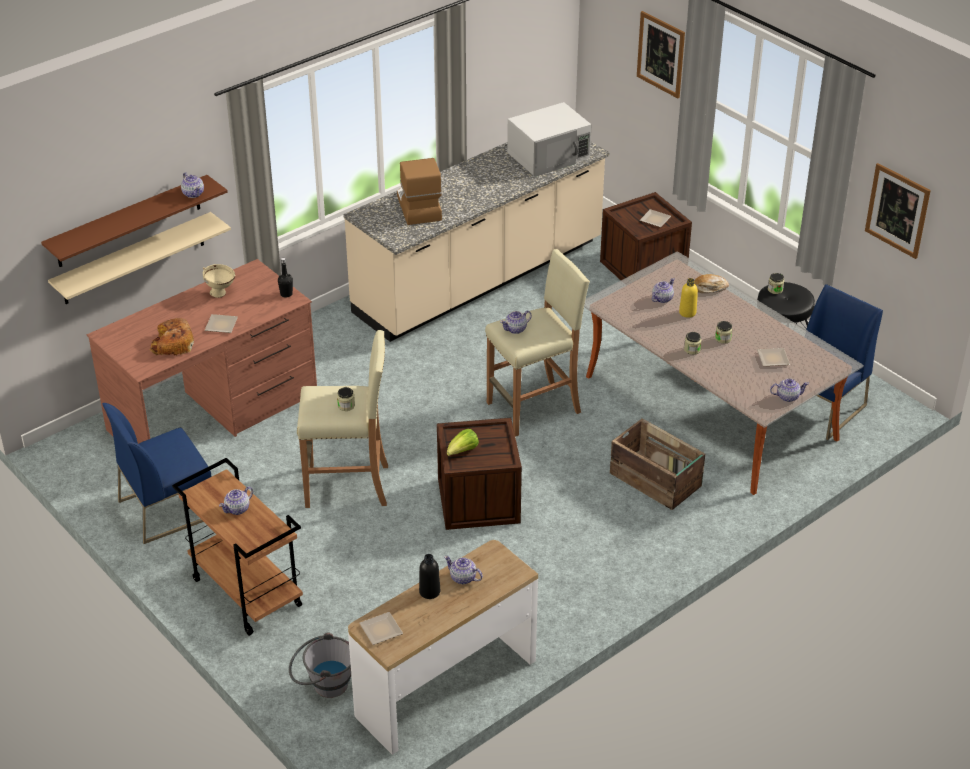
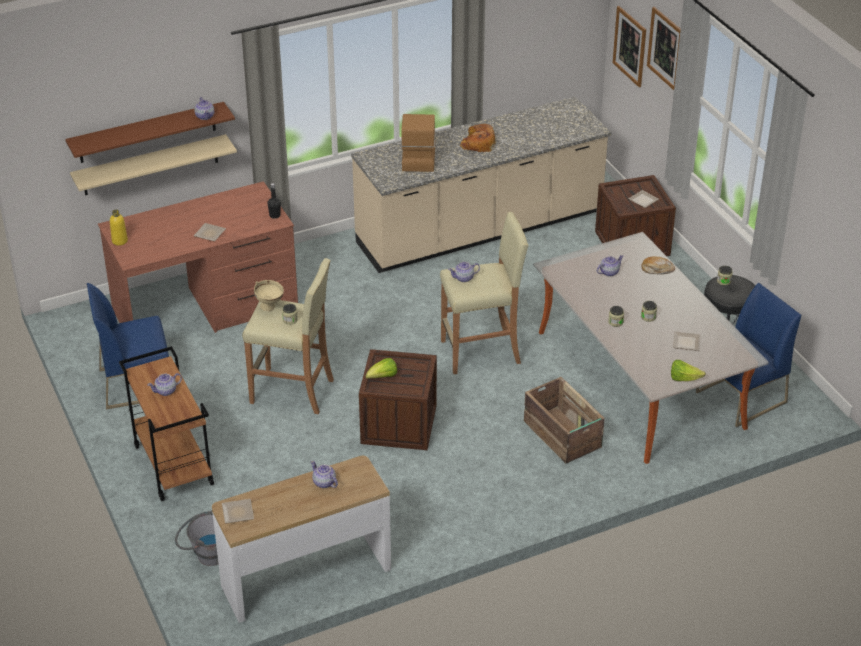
camera: 15 degrees right, 0 degrees up
bread [150,318,194,355] -> bread moved to [460,124,495,152]
beige bowl [203,264,236,298] -> beige bowl moved to [254,280,284,311]
black bottle [419,554,440,599] -> none
white microwave [507,102,592,177] -> none
yellow bottle [679,278,698,318] -> yellow bottle moved to [110,210,128,246]
teapot [770,378,809,402] -> lettuce [671,360,706,381]
picture [865,163,931,259] -> picture moved to [613,6,646,87]

